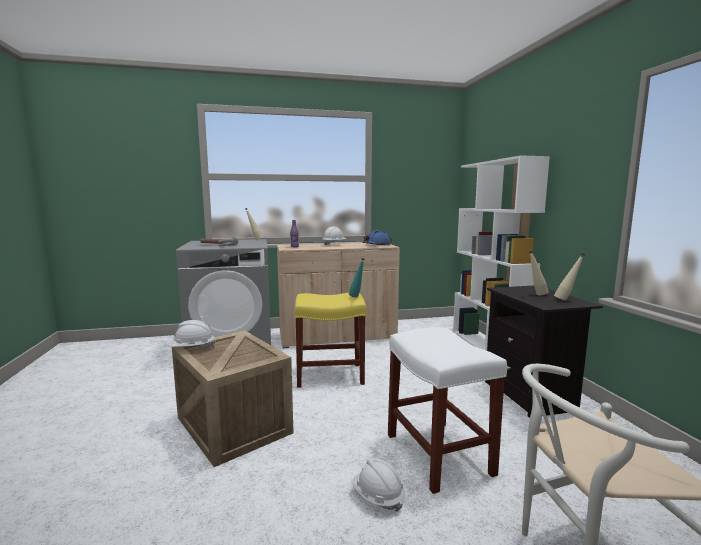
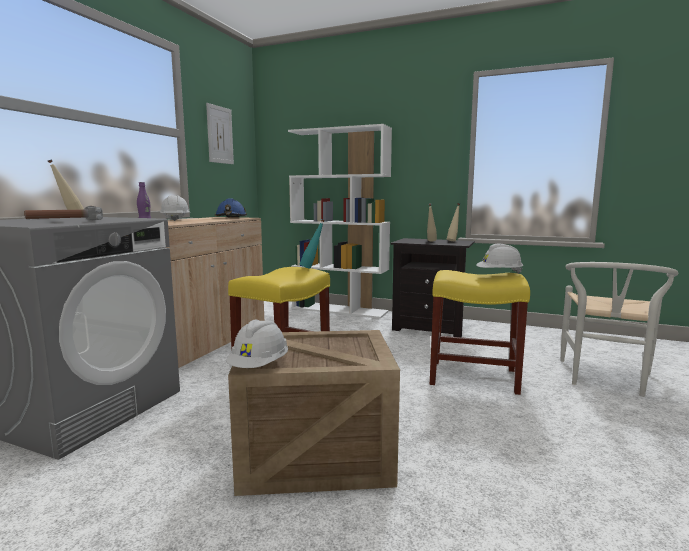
camera: 55 degrees left, 0 degrees up
white hard hat [352,458,405,512] -> white hard hat moved to [476,243,523,274]
white stool [388,327,507,494] -> yellow stool [430,270,530,395]
none -> picture [206,103,234,164]

